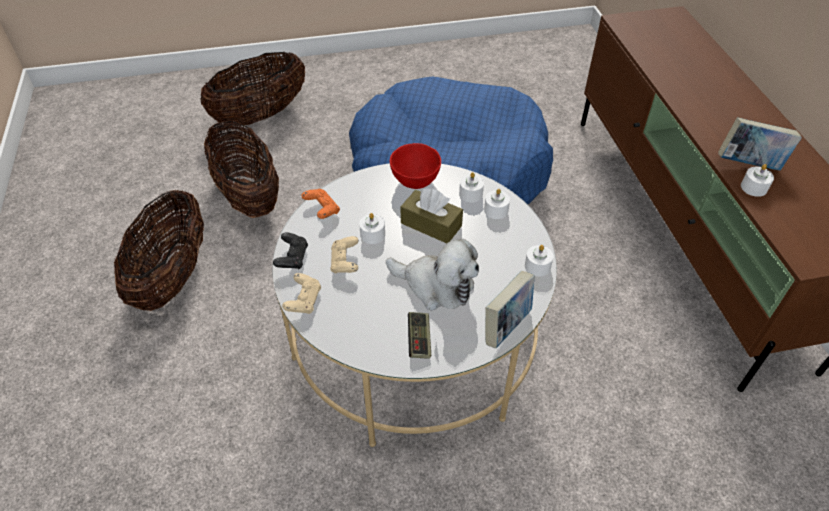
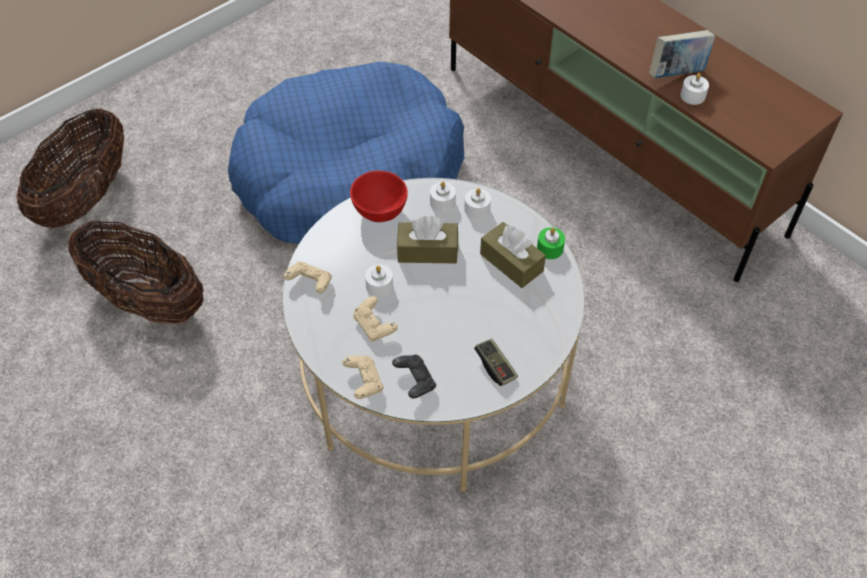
camera: 30 degrees left, 5 degrees up
basket [114,190,204,311] -> none
black game controller [273,232,308,270] -> black game controller moved to [392,355,436,398]
orange game controller [301,189,340,219] -> beige game controller [283,262,332,293]
plush toy [386,239,479,310] -> none
book [485,271,535,348] -> none
white candle [525,245,554,276] -> green candle [537,227,565,259]
none -> brown tissue box [480,222,546,288]

